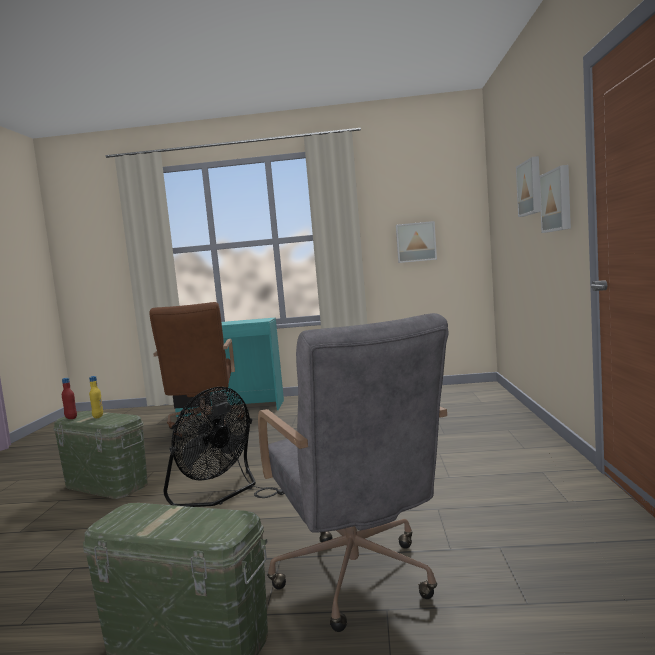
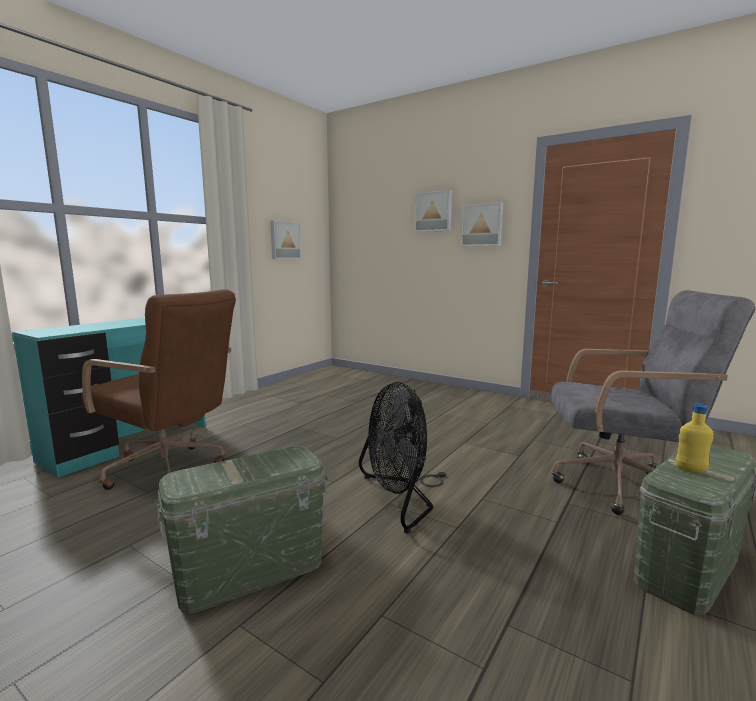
camera: 60 degrees left, 5 degrees up
red bottle [62,378,77,419] -> none
yellow bottle [89,376,103,419] -> yellow bottle moved to [675,404,714,473]

